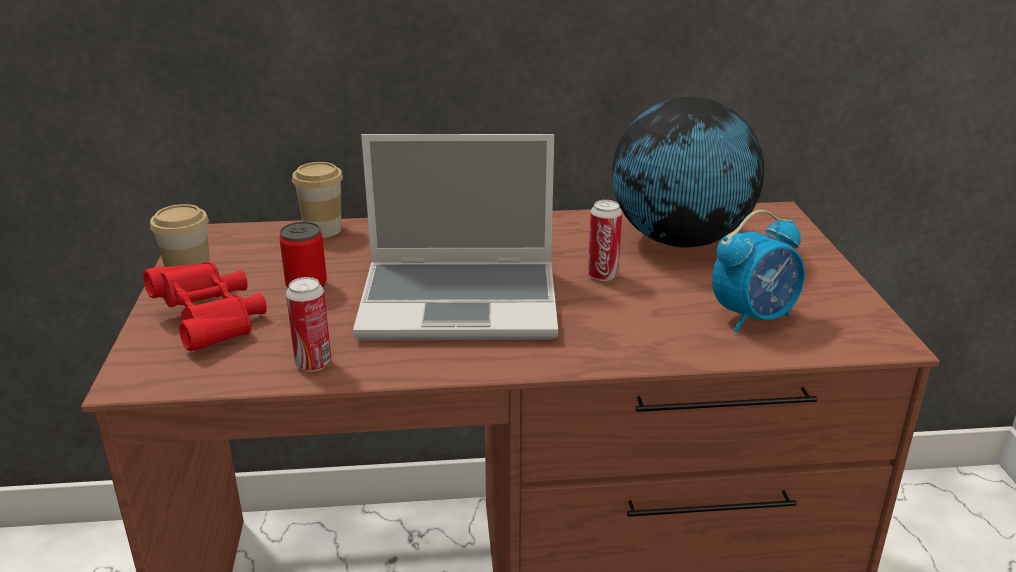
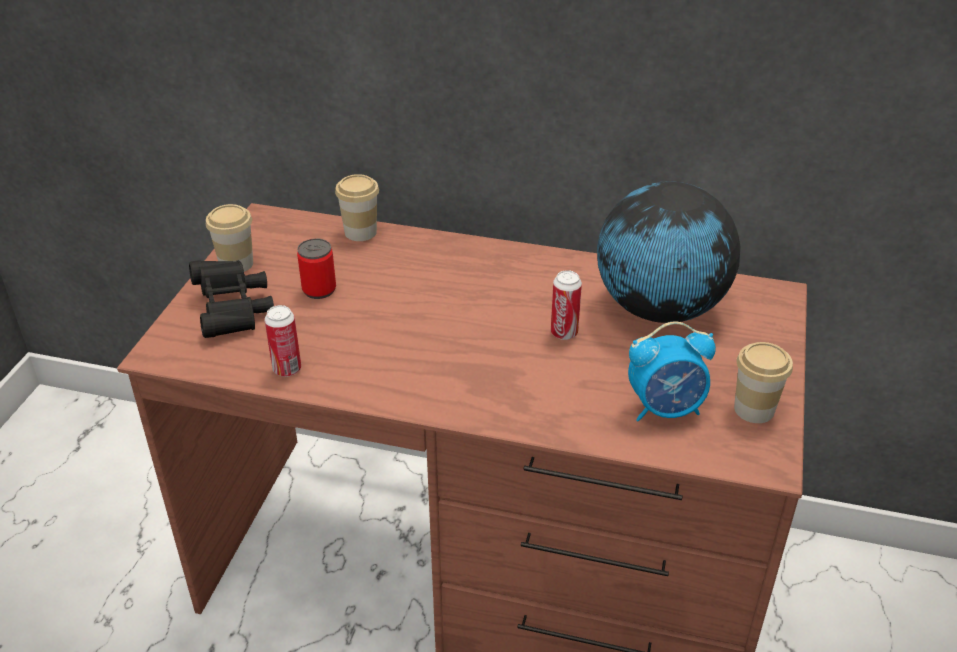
camera: 20 degrees right, 10 degrees up
red binoculars [143,262,267,351] -> black binoculars [189,260,274,338]
laptop [353,134,558,340] -> none
none -> cup [734,342,793,423]

